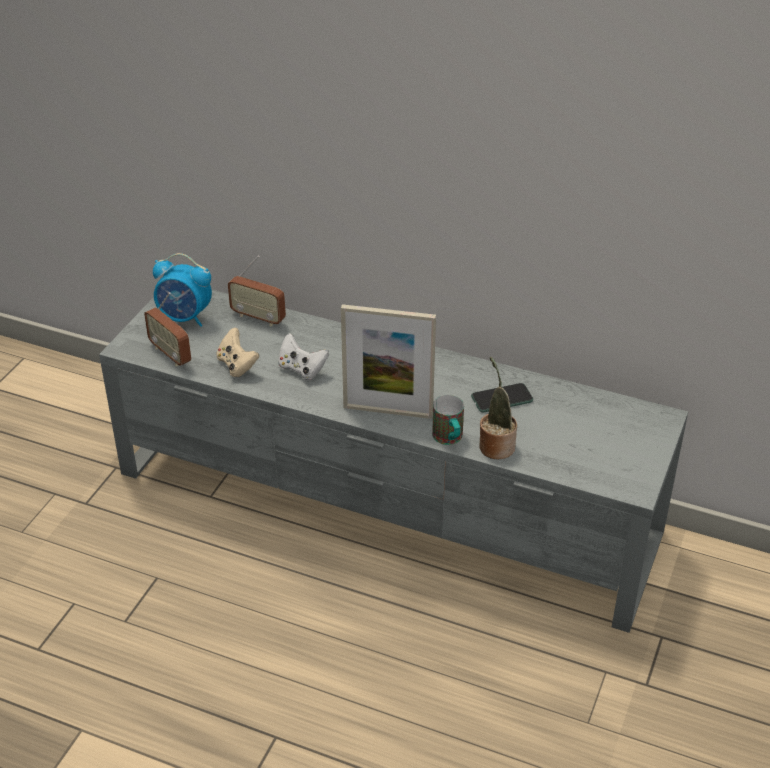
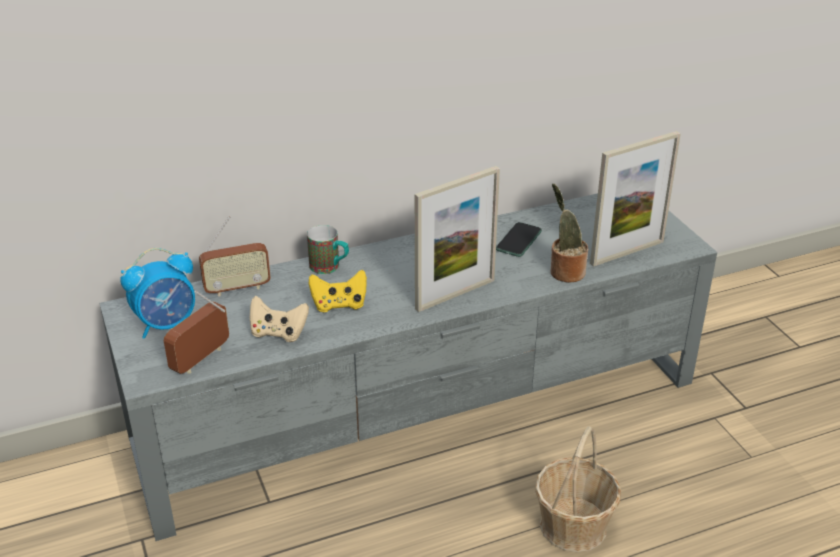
camera: 45 degrees left, 5 degrees down
radio [144,292,191,366] -> radio turned 120 degrees clockwise [164,290,229,374]
white game controller [278,333,329,380] -> yellow game controller [309,270,367,313]
mug [432,395,464,445] -> mug moved to [307,225,349,274]
none -> basket [535,426,621,552]
none -> picture frame [590,131,681,267]

